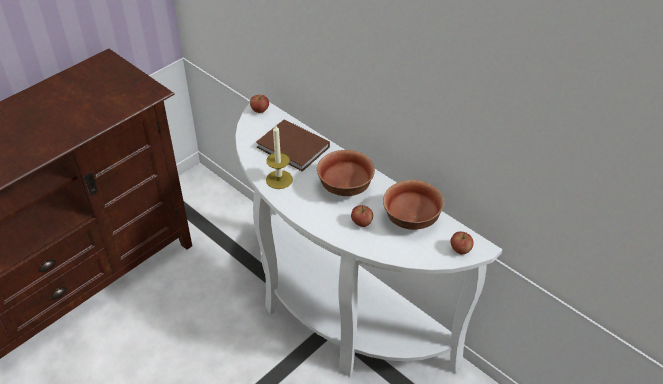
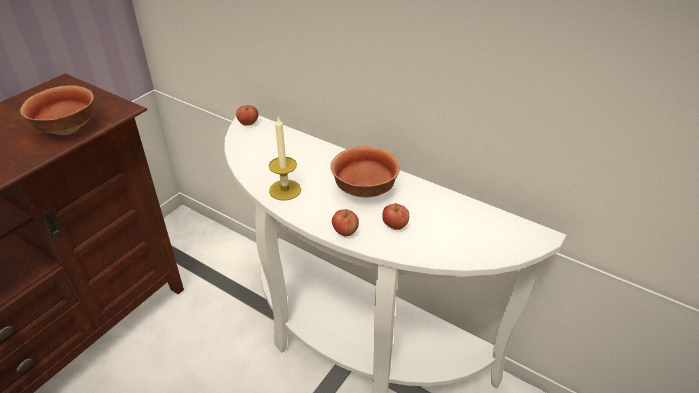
camera: 10 degrees left, 5 degrees down
brown book [256,119,330,172] -> none
bowl [383,180,445,230] -> bowl moved to [20,85,94,135]
apple [450,231,474,255] -> apple moved to [332,209,359,237]

